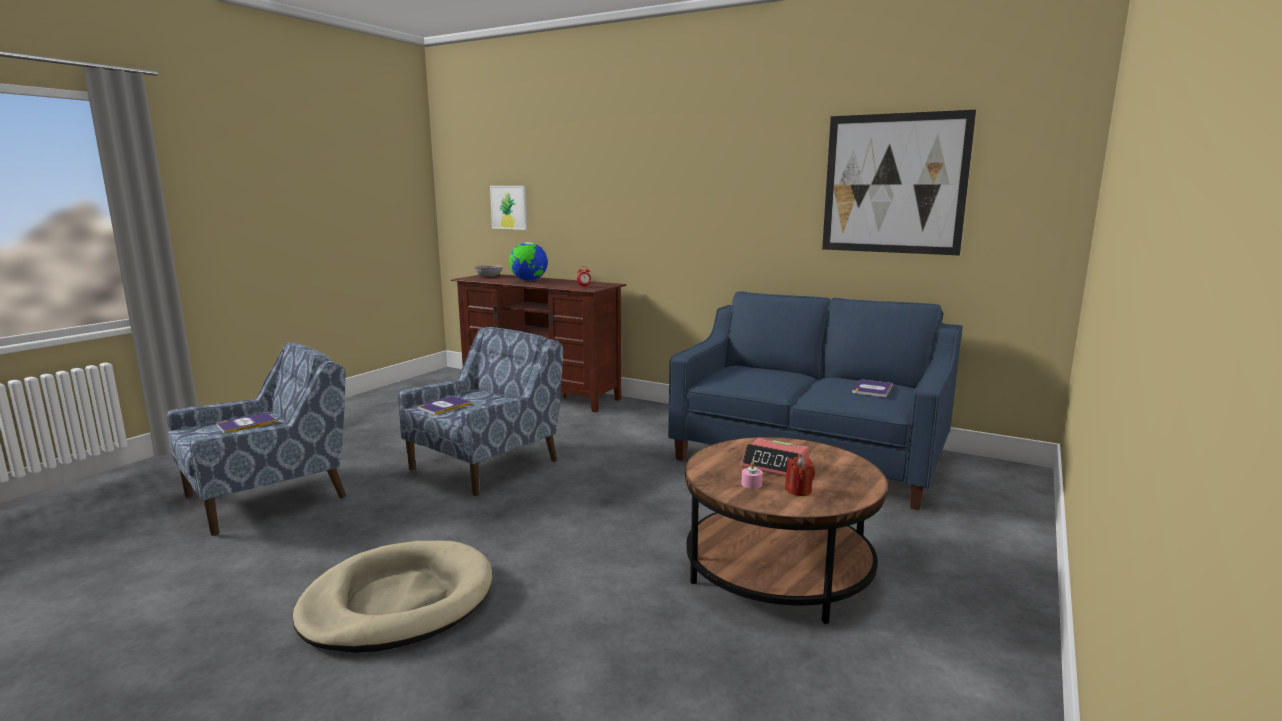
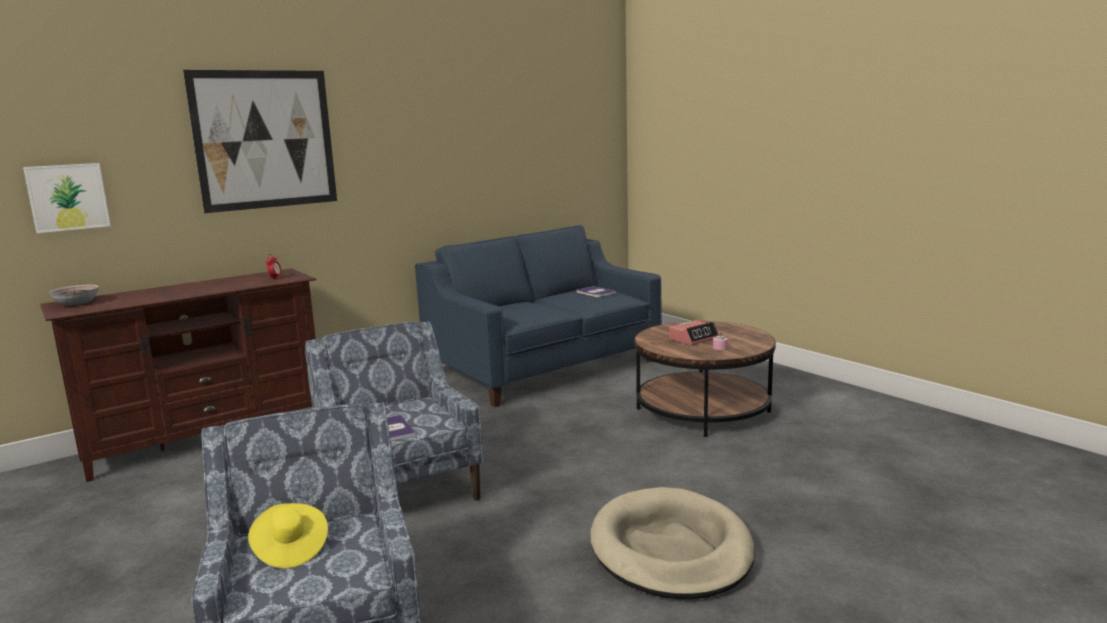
camera: 65 degrees left, 0 degrees up
book [217,413,277,433] -> yellow hat [248,503,328,568]
globe [509,242,548,281] -> none
red candle [785,456,815,496] -> none
picture [822,110,976,255] -> picture moved to [183,70,337,213]

